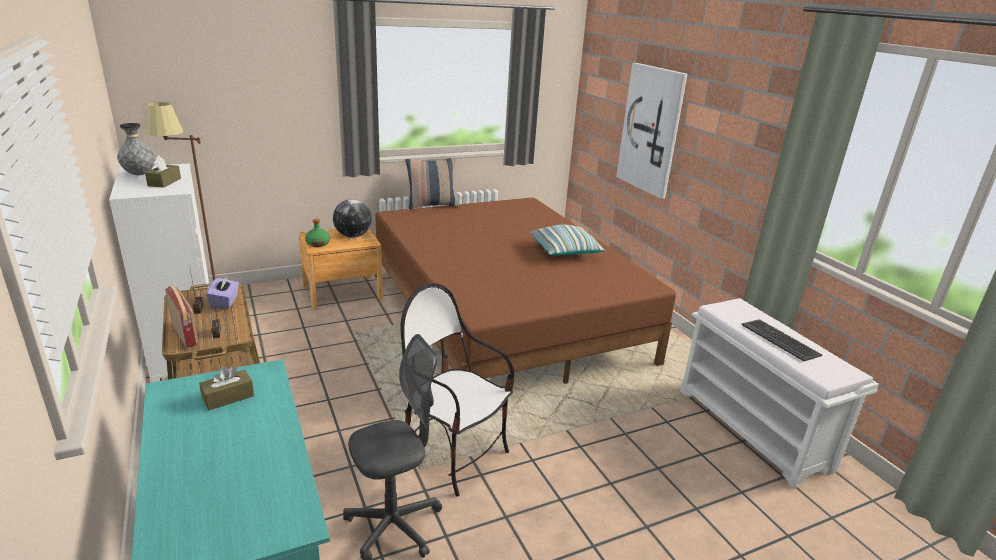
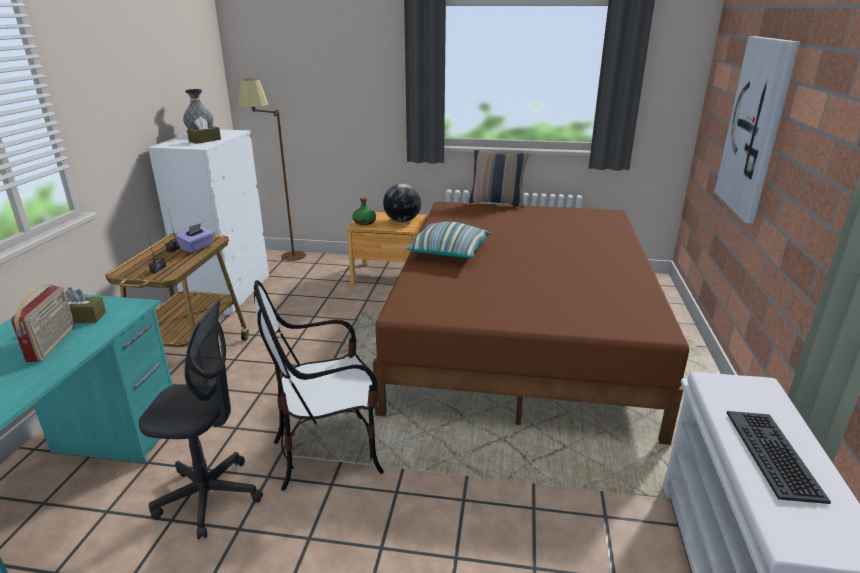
camera: 35 degrees right, 0 degrees up
radio [165,286,198,348] -> radio moved to [11,285,75,362]
chair [400,283,515,497] -> chair turned 90 degrees counterclockwise [254,280,384,491]
pillow [530,225,606,255] -> pillow moved to [405,222,491,258]

